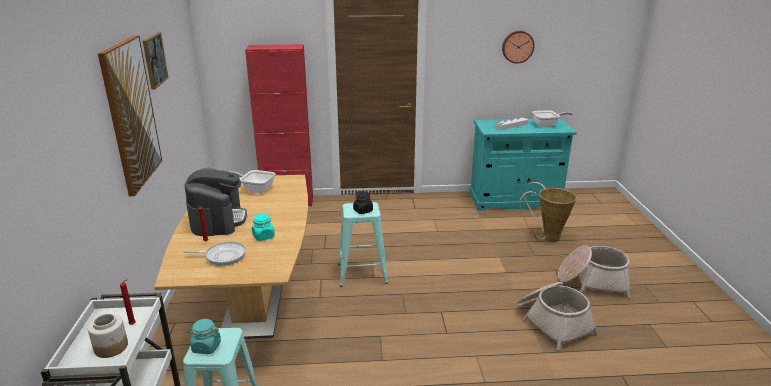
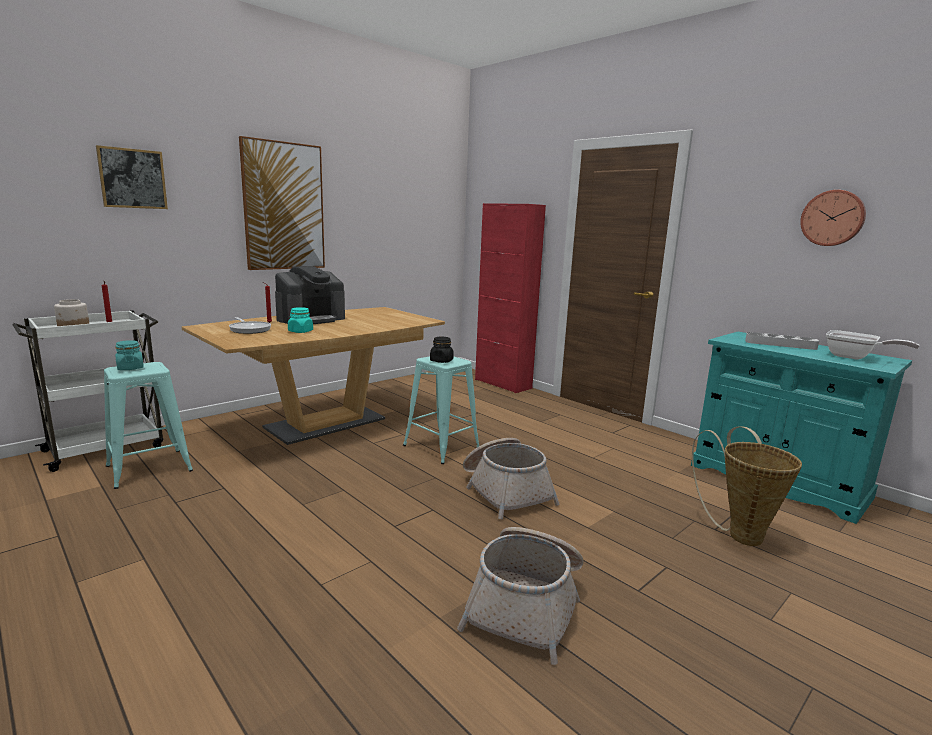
camera: 50 degrees right, 10 degrees down
picture [143,32,169,90] -> picture moved to [96,145,168,209]
frying pan [228,170,275,193] -> none
basket [558,245,631,298] -> basket moved to [463,438,559,519]

